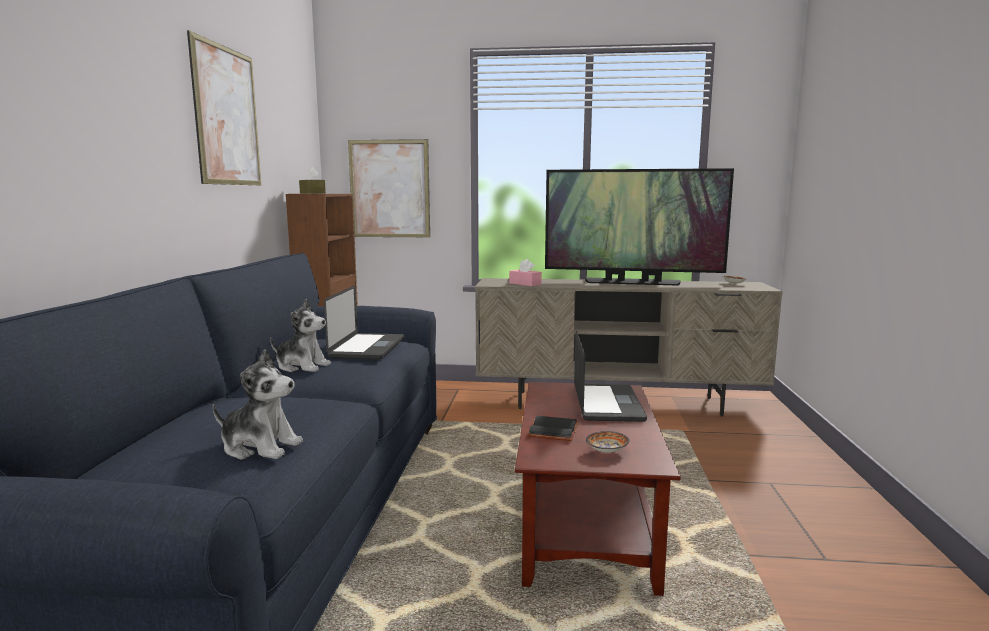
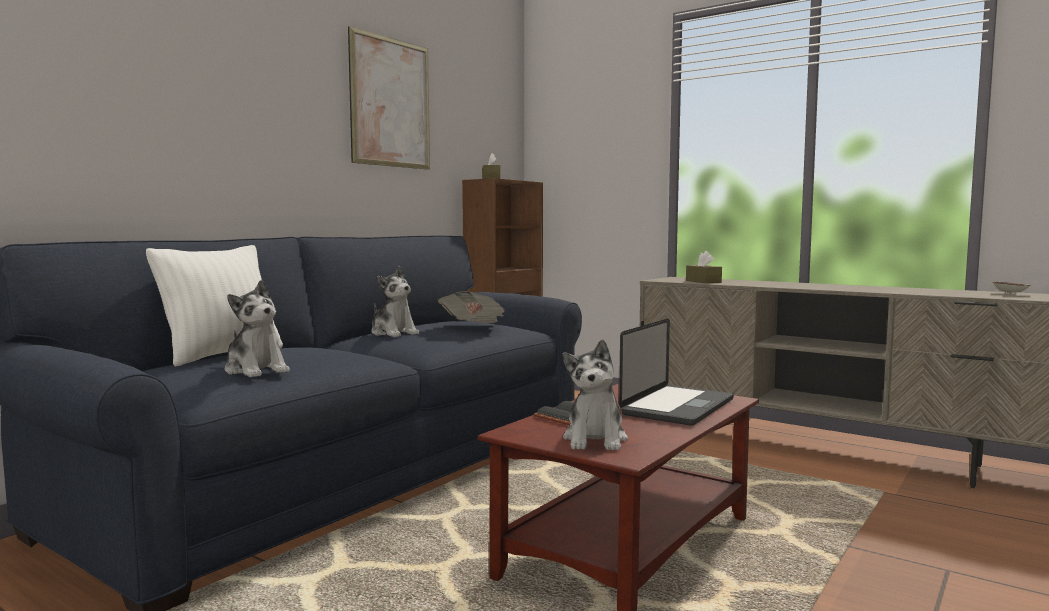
camera: 30 degrees right, 5 degrees down
laptop [324,286,404,359] -> newspaper [438,291,505,323]
picture [348,139,430,237] -> none
pink tissue box [509,259,542,286] -> brown tissue box [686,251,722,283]
television [545,168,734,286] -> none
bowl [586,431,629,453] -> plush toy [562,339,628,451]
none -> white pillow [146,245,283,366]

